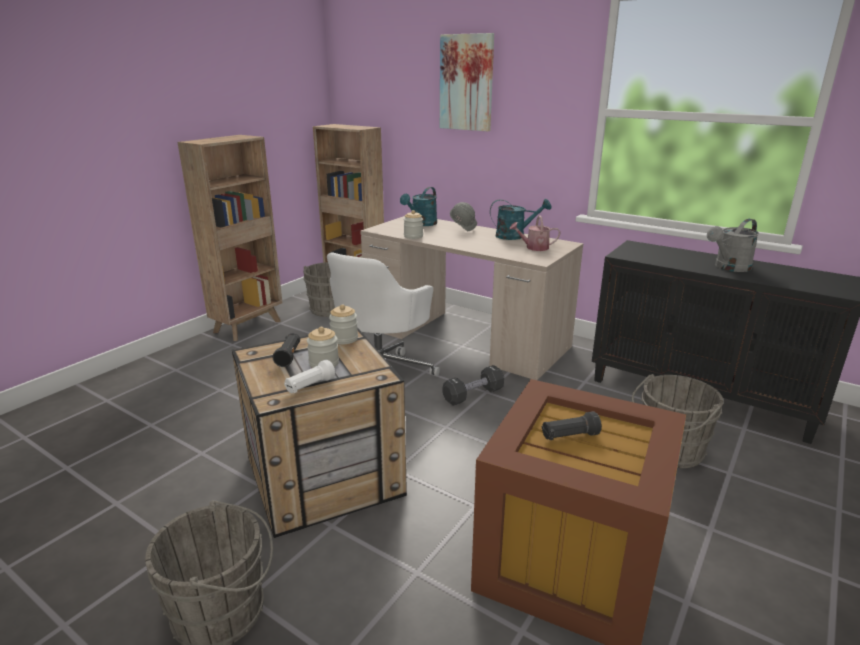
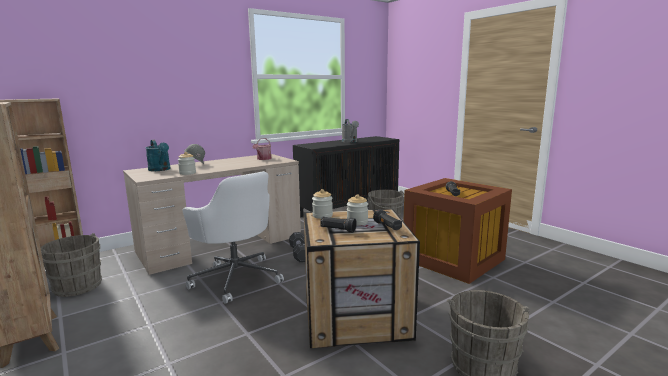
camera: 70 degrees left, 10 degrees down
white flashlight [284,360,335,393] -> black flashlight [373,209,402,230]
picture [440,33,494,132] -> none
turquoise watering can [490,199,551,240] -> none

